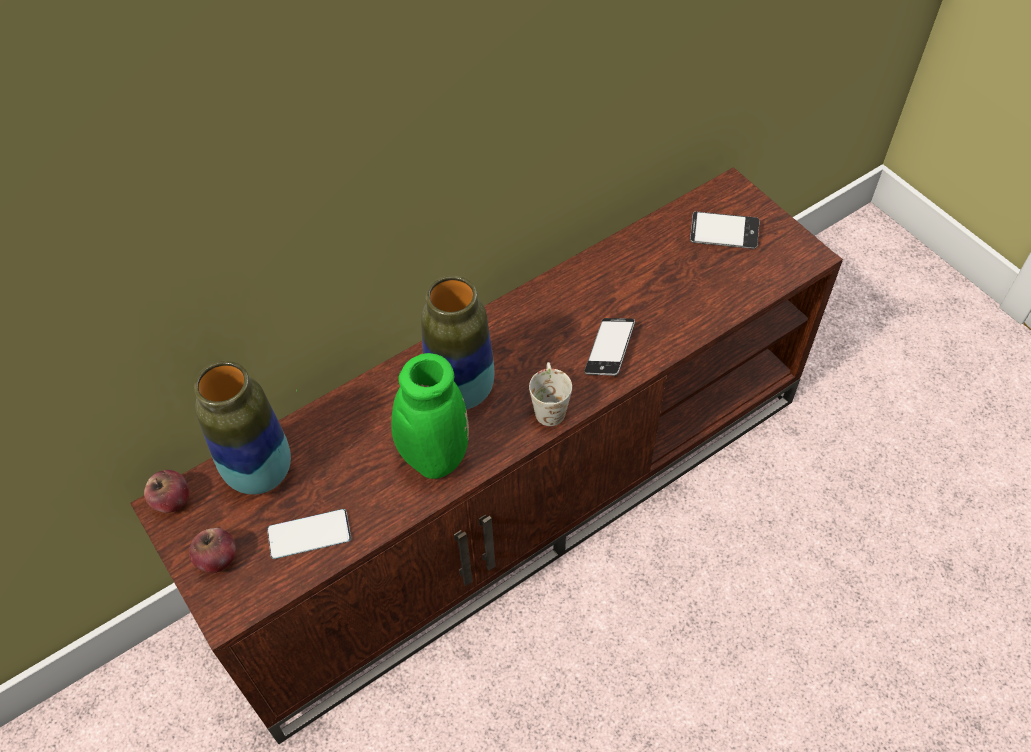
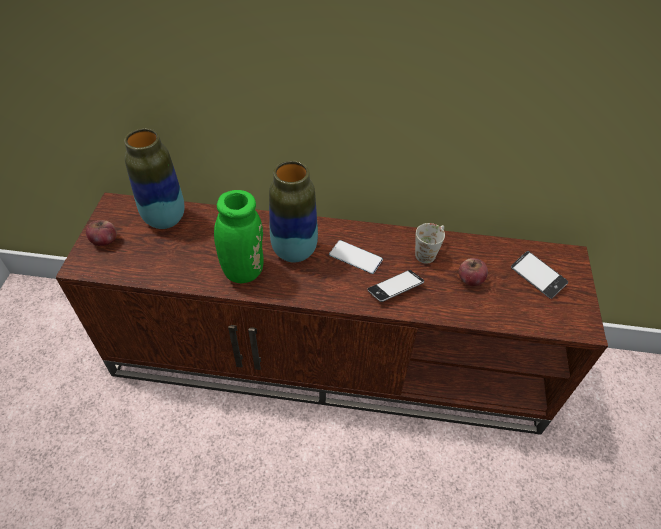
camera: 40 degrees right, 5 degrees down
apple [144,470,189,513] -> apple moved to [459,258,488,286]
phone [267,509,351,559] -> phone moved to [329,240,383,274]
white mug [529,362,572,426] -> white mug moved to [415,223,445,264]

